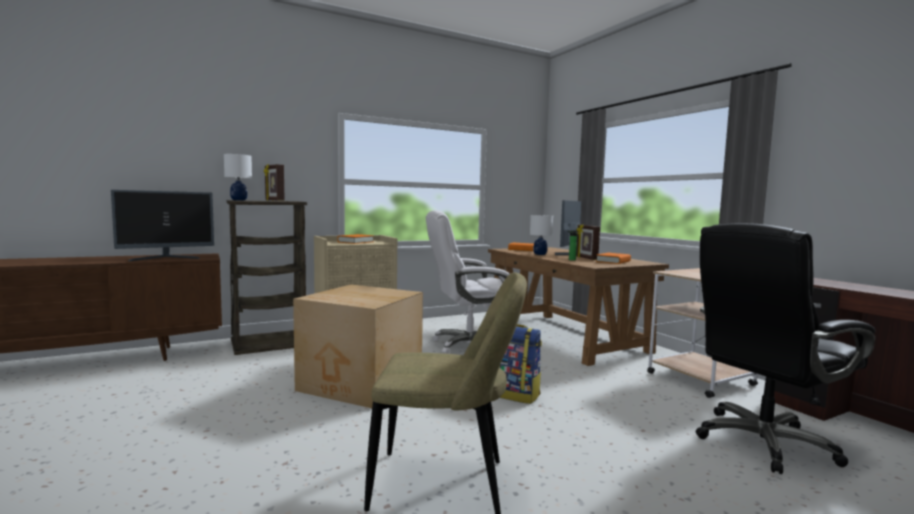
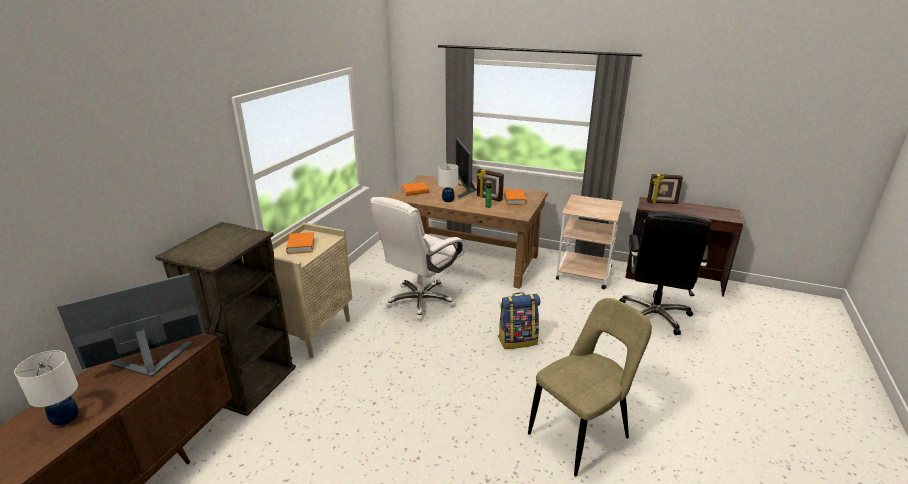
camera: 40 degrees left, 20 degrees up
monitor [111,190,214,262] -> monitor turned 135 degrees counterclockwise [57,273,205,377]
white table lamp [224,154,252,200] -> white table lamp moved to [14,350,78,426]
picture frame [264,164,284,201] -> picture frame moved to [647,174,683,204]
cardboard box [293,284,423,408] -> none

